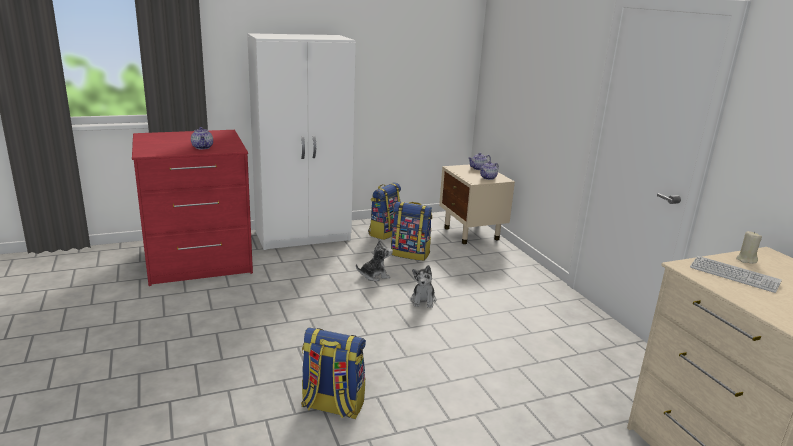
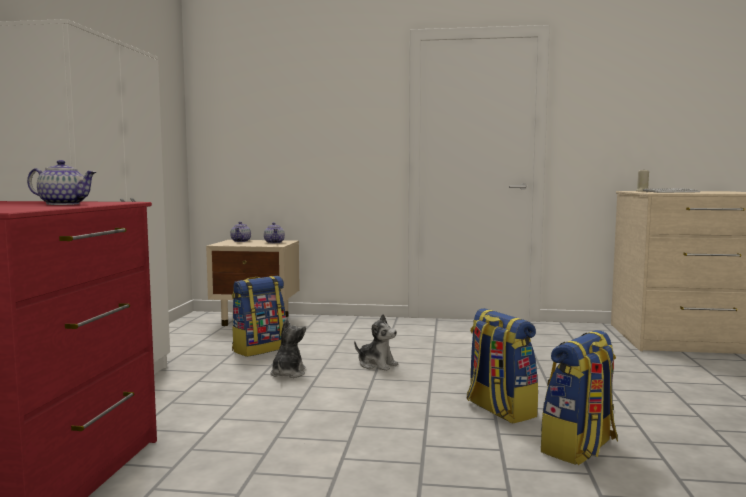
camera: 60 degrees left, 15 degrees down
backpack [368,182,401,240] -> backpack moved to [467,308,538,423]

